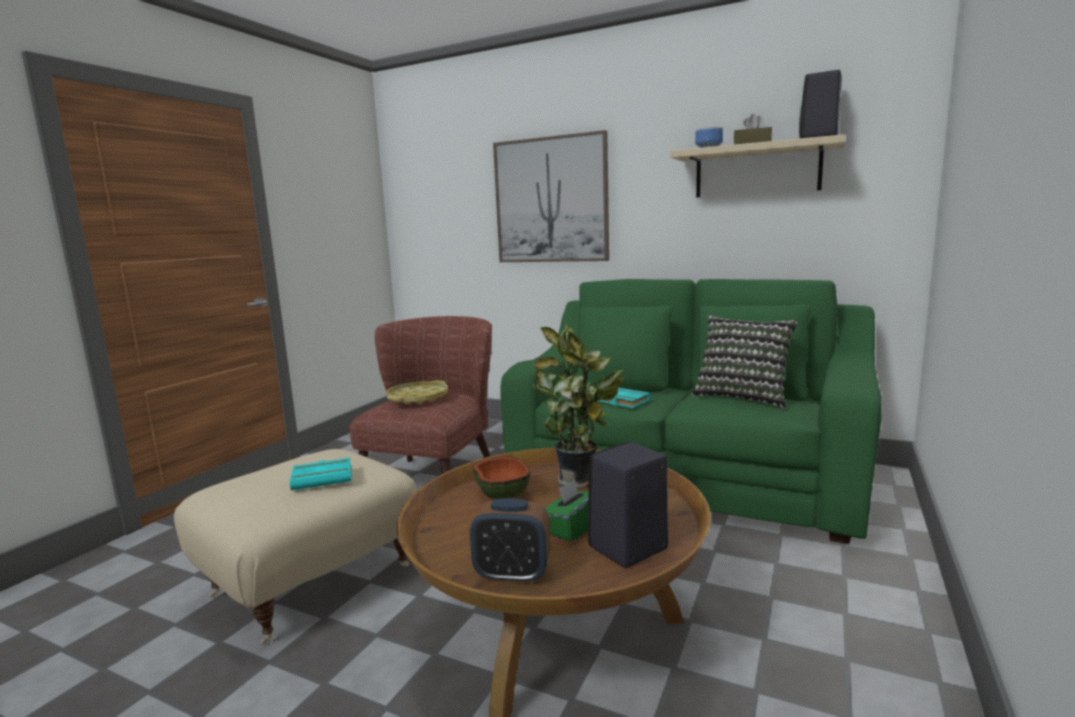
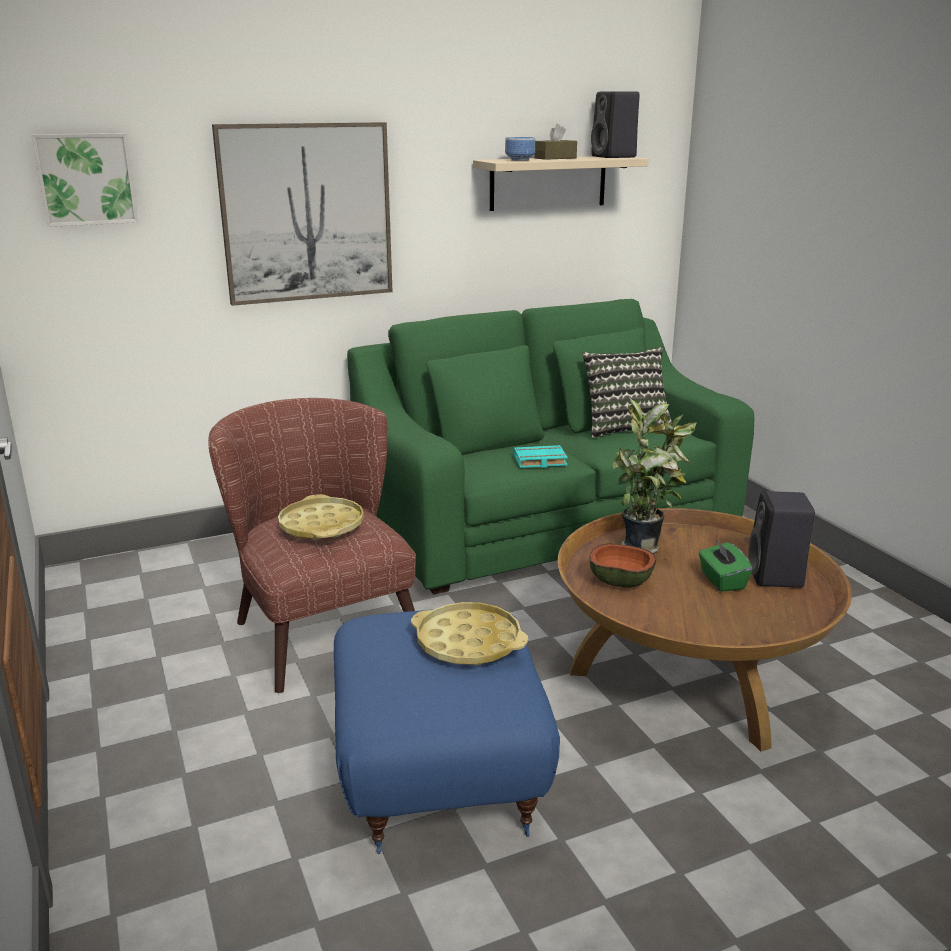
camera: 50 degrees left, 10 degrees up
beige ottoman [174,449,417,645] -> blue ottoman [334,610,560,854]
turquoise book [290,458,351,490] -> yellow tray [411,602,529,666]
alarm clock [470,498,551,584] -> none
none -> picture [32,133,138,227]

